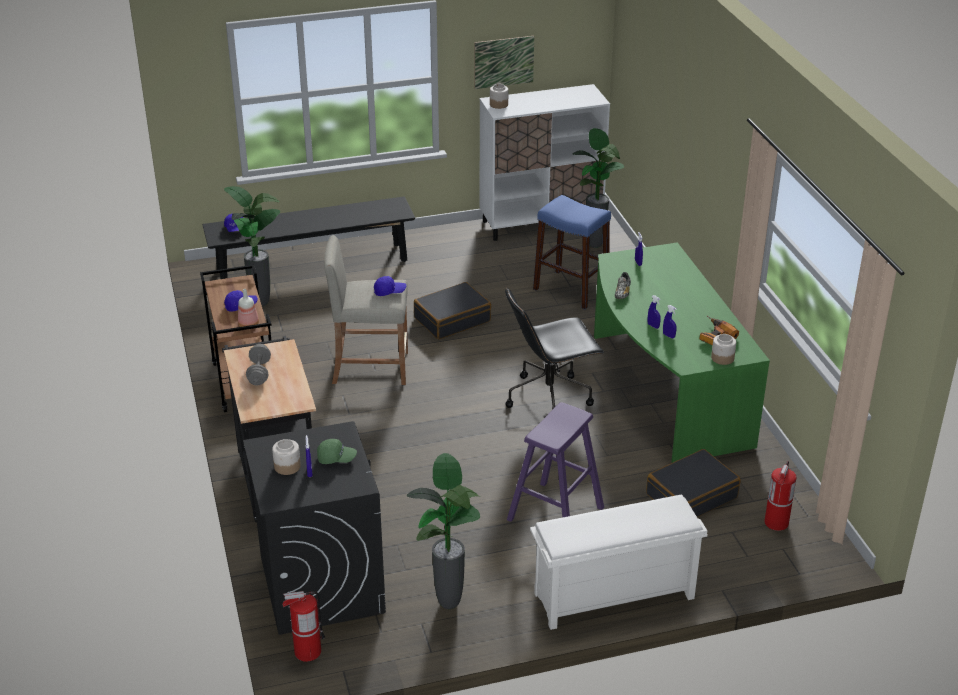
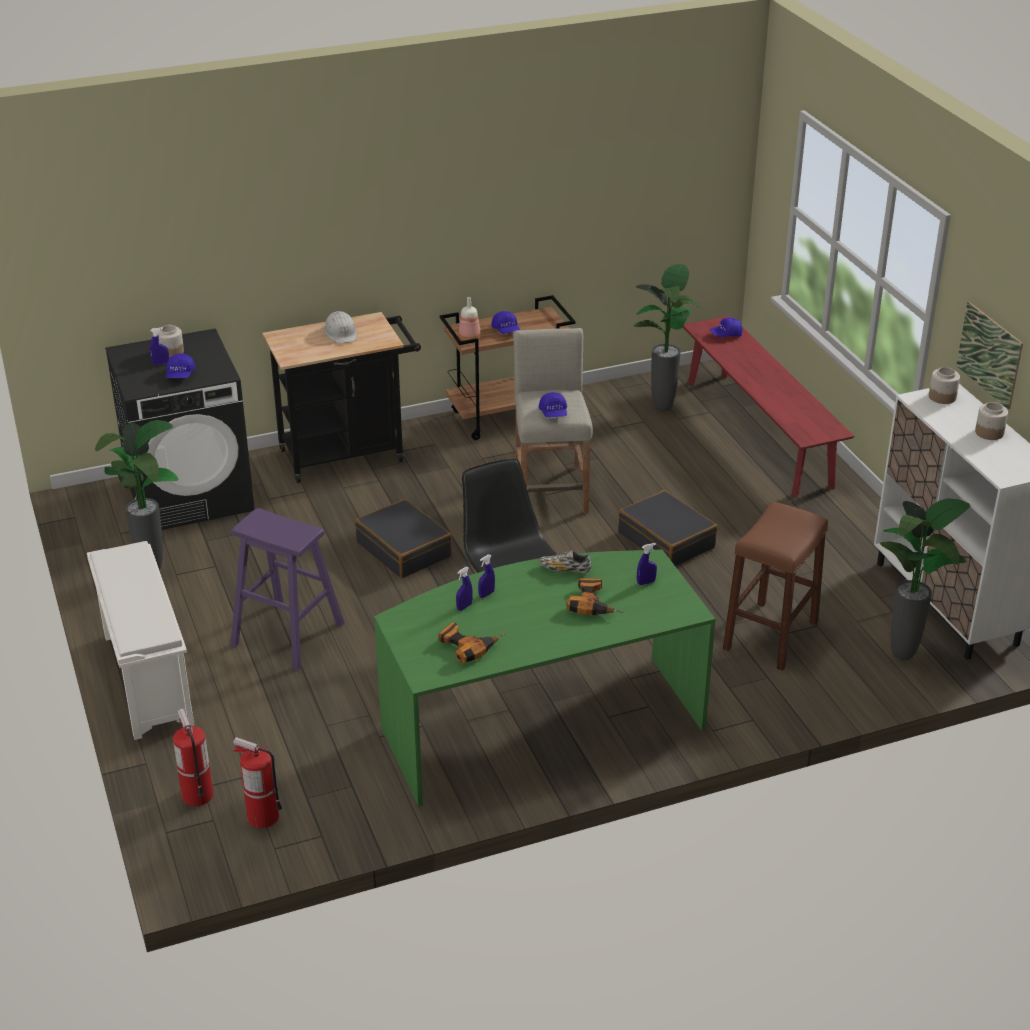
camera: 85 degrees right, 0 degrees up
black bench [202,196,415,279] -> red bench [683,315,854,497]
grey dumbbell [246,344,271,386] -> white hard hat [324,311,357,343]
fire extinguisher [282,591,325,662] -> fire extinguisher moved to [173,708,213,806]
green cap [317,439,357,464] -> blue cap [166,354,196,378]
blue stool [533,195,611,309] -> brown stool [723,501,828,671]
black suitcase [646,449,741,517] -> black suitcase moved to [355,499,452,578]
jar [711,334,736,365] -> jar moved to [975,402,1008,440]
none -> power drill [566,578,624,615]

